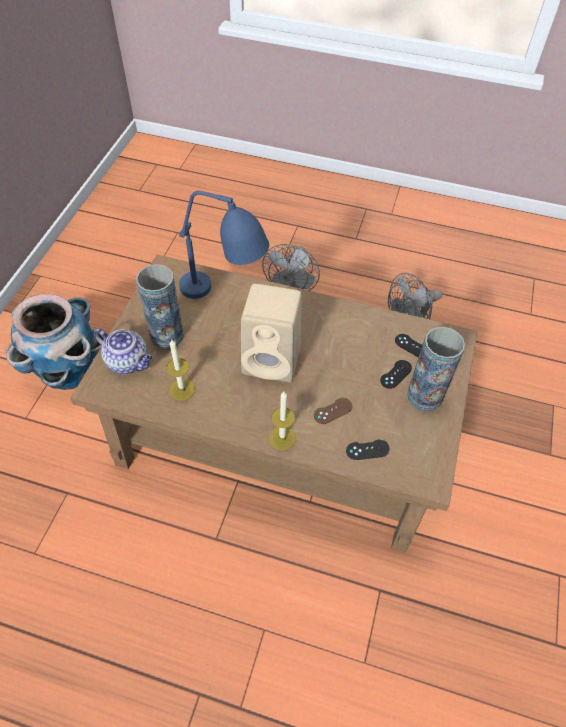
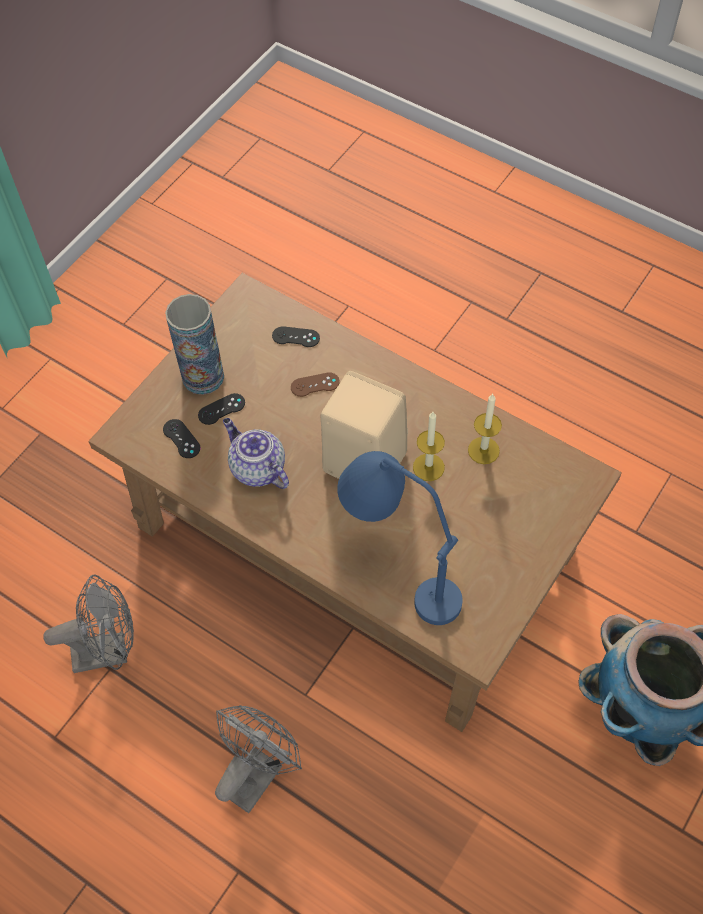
camera: 160 degrees left, 5 degrees up
teapot [93,328,153,375] -> teapot moved to [223,418,289,489]
vase [136,264,184,349] -> none
candle [269,392,296,451] -> candle moved to [413,412,445,481]

